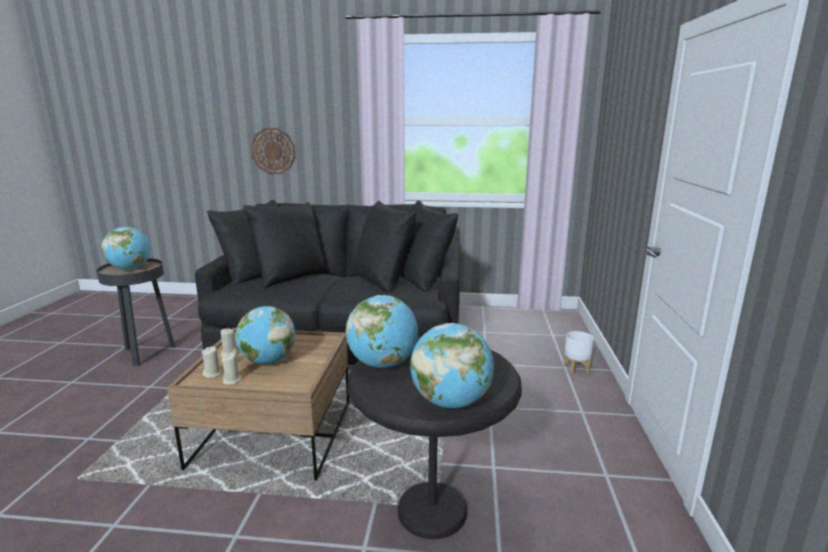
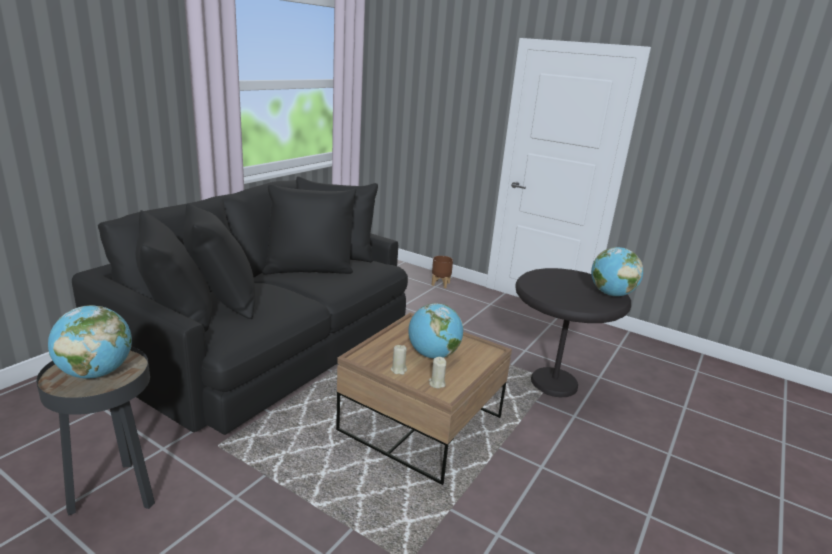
camera: 65 degrees left, 5 degrees up
beige candle [222,353,242,385] -> none
wall clock [251,128,296,174] -> none
globe [346,295,418,368] -> none
white planter [563,331,594,374] -> brown planter [432,256,453,288]

